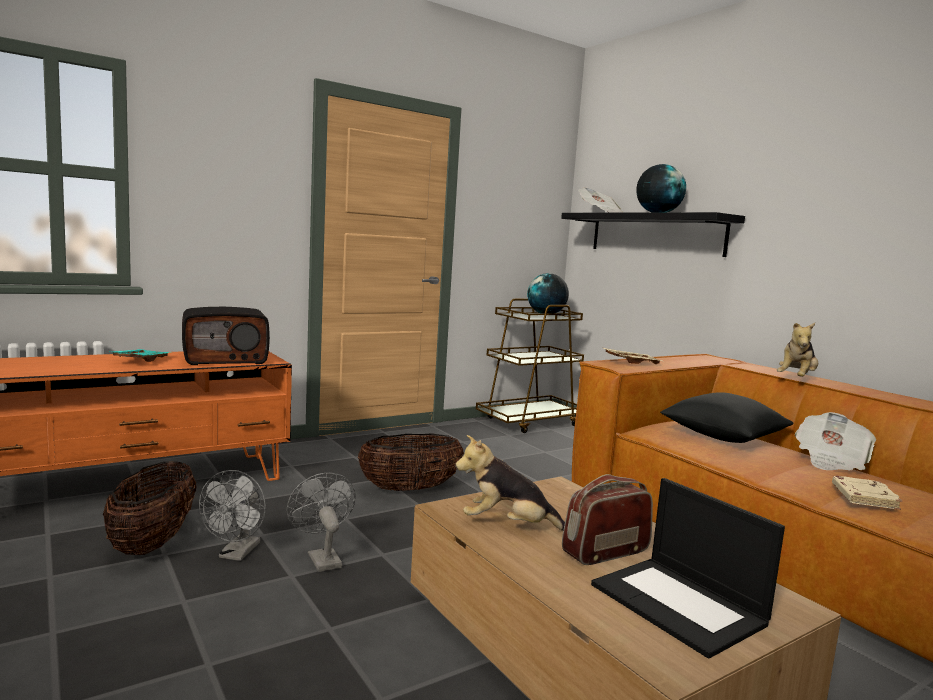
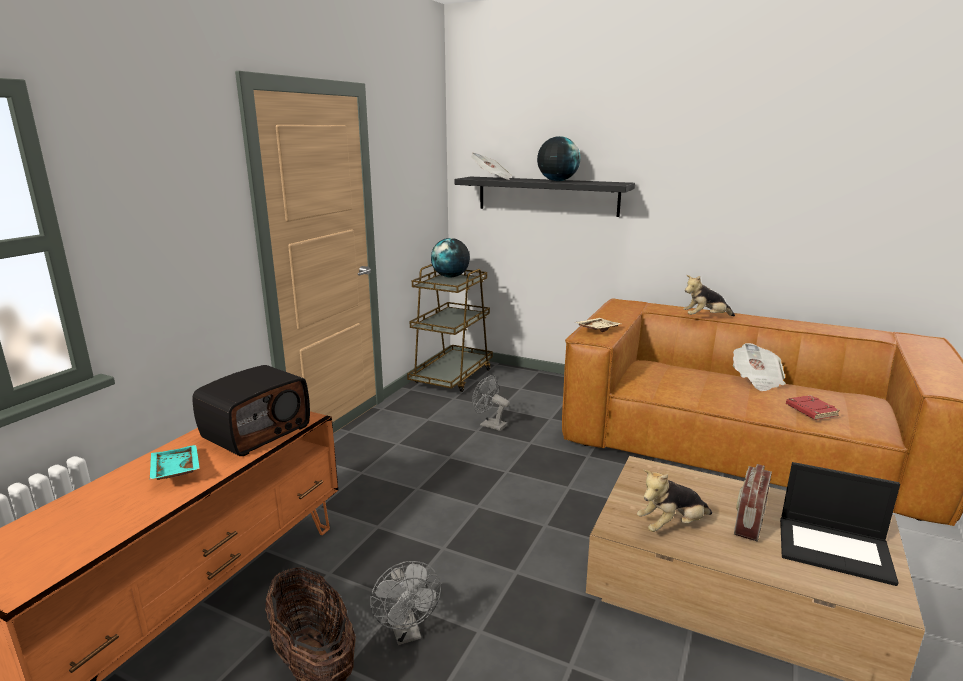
camera: 30 degrees left, 10 degrees up
grey fan [287,473,356,572] -> grey fan moved to [472,375,510,431]
basket [358,433,464,491] -> none
black pillow [660,392,793,443] -> none
plush toy [777,323,818,377] -> plush toy turned 75 degrees clockwise [683,275,735,316]
beige book [832,476,903,510] -> red book [786,395,840,420]

